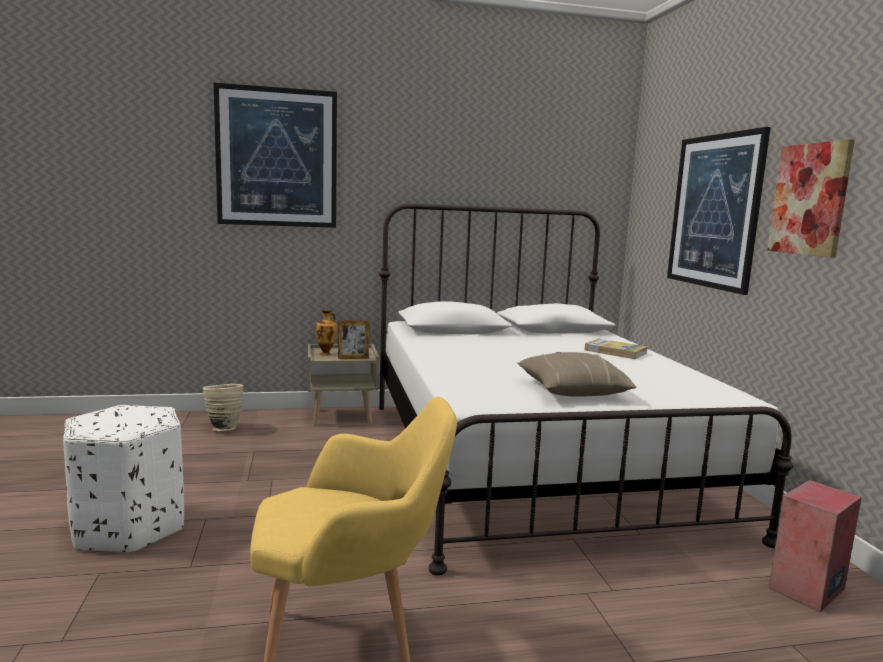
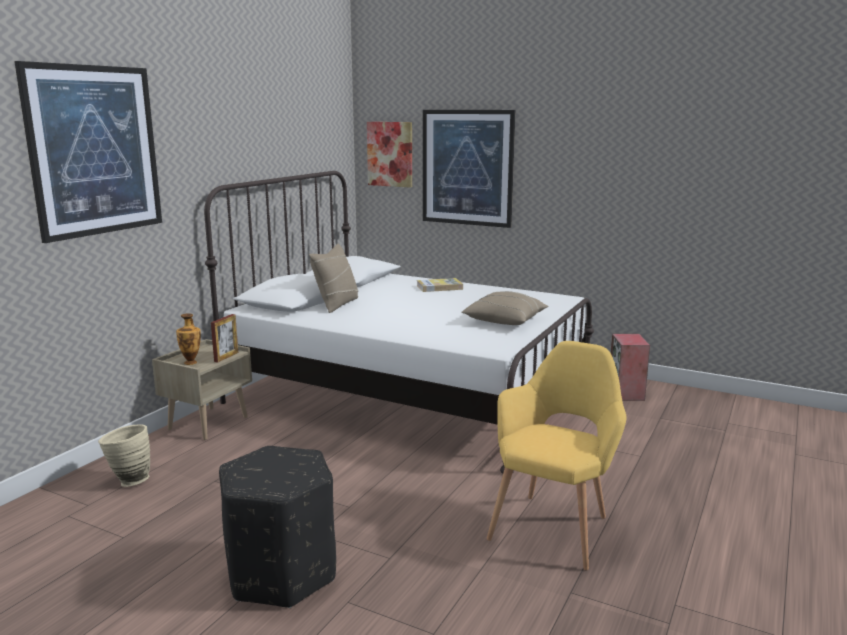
camera: 50 degrees left, 5 degrees up
white ottoman [63,405,184,553] -> black ottoman [219,446,336,608]
picture [767,139,855,258] -> picture moved to [367,122,412,188]
none -> beige pillow [309,243,358,313]

